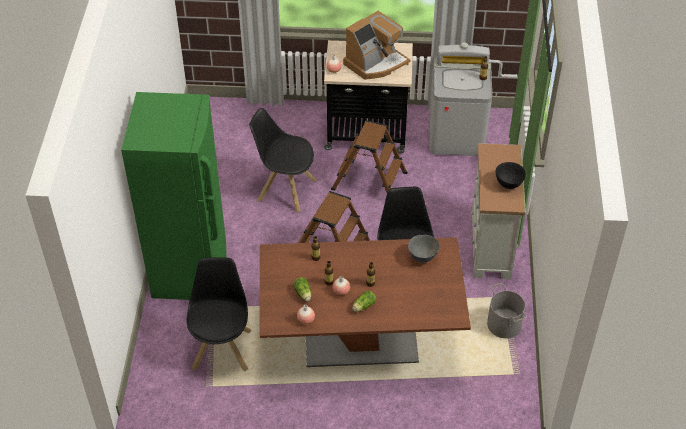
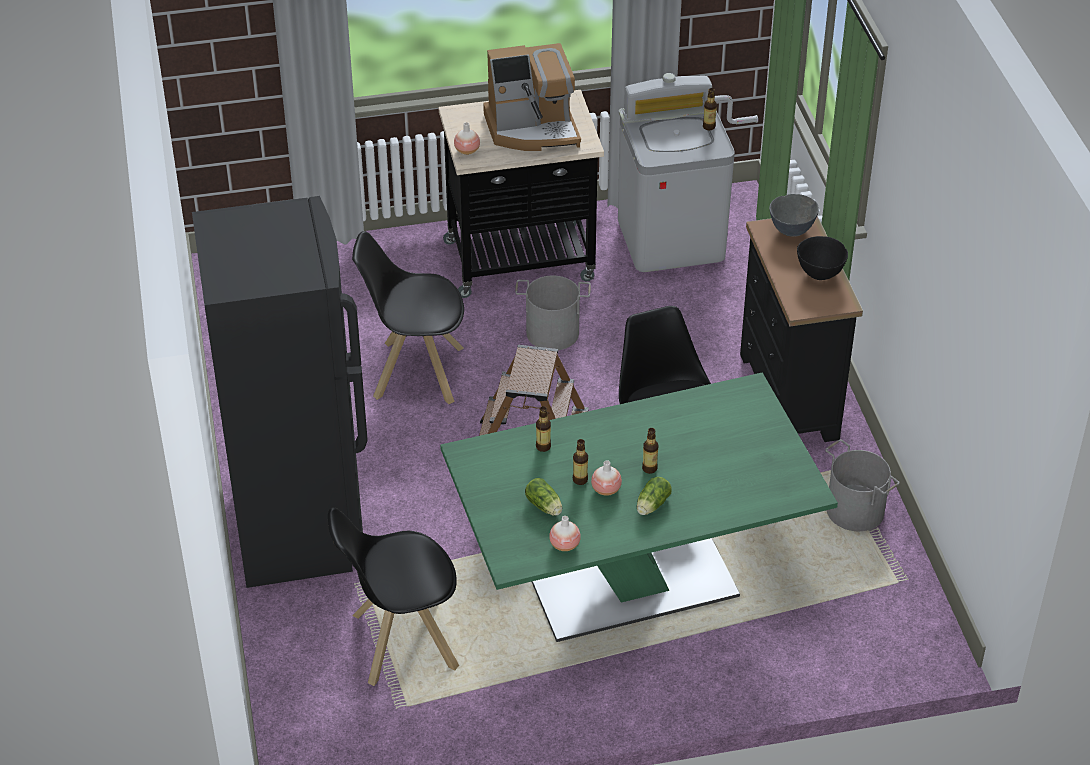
camera: 15 degrees left, 5 degrees down
green fridge [121,92,227,300] -> black fridge [192,196,368,588]
black chair [186,257,251,371] -> black chair turned 90 degrees counterclockwise [328,507,459,686]
brown dining table [260,237,471,367] -> green dining table [440,372,838,642]
brown step ladder [331,120,408,193] -> grey bucket [515,276,591,350]
coffee machine [343,11,410,80] -> coffee machine turned 45 degrees clockwise [483,43,581,151]
grey bowl [408,235,440,263] -> grey bowl moved to [769,194,819,237]
white dresser [471,143,526,279] -> black dresser [740,216,863,442]

